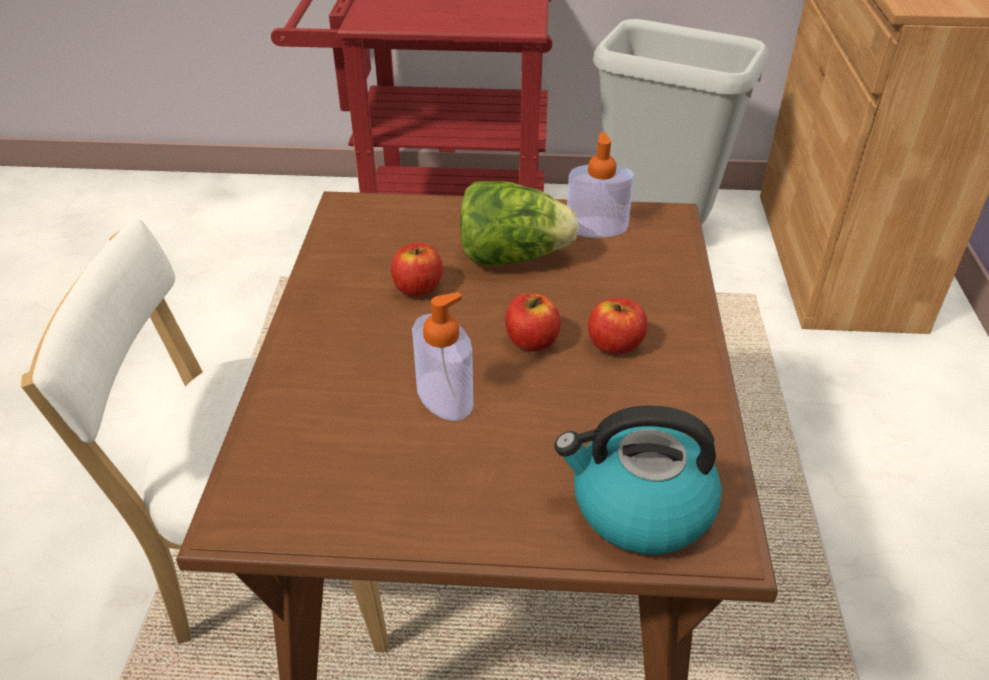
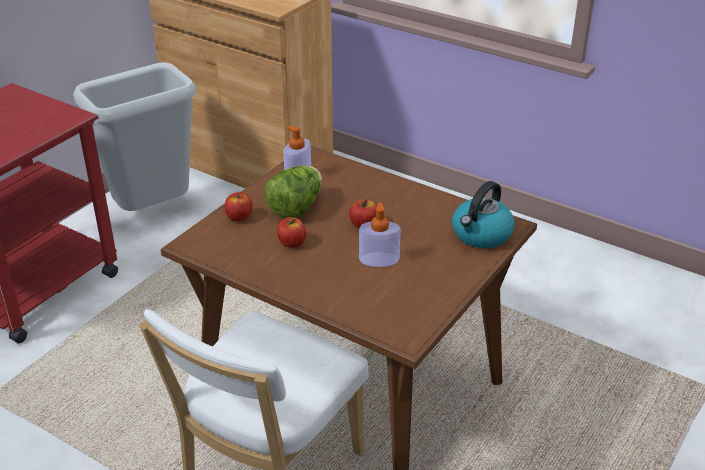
camera: 60 degrees left, 5 degrees down
apple [588,298,647,354] -> apple moved to [225,192,253,222]

